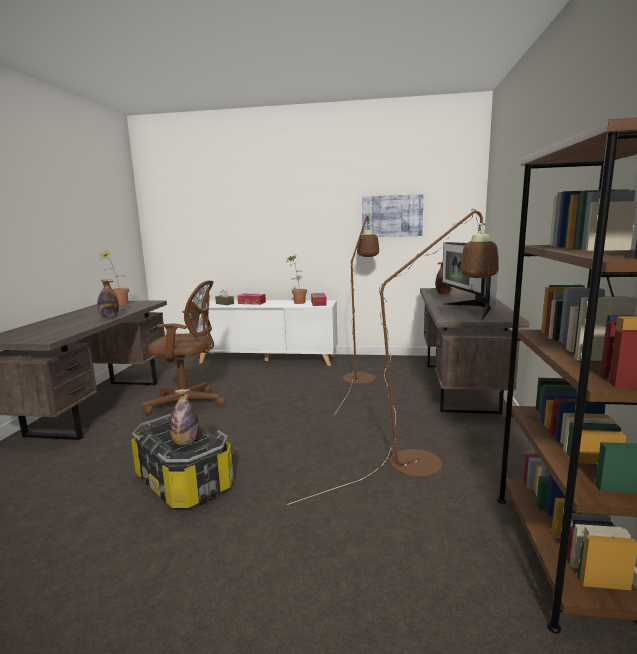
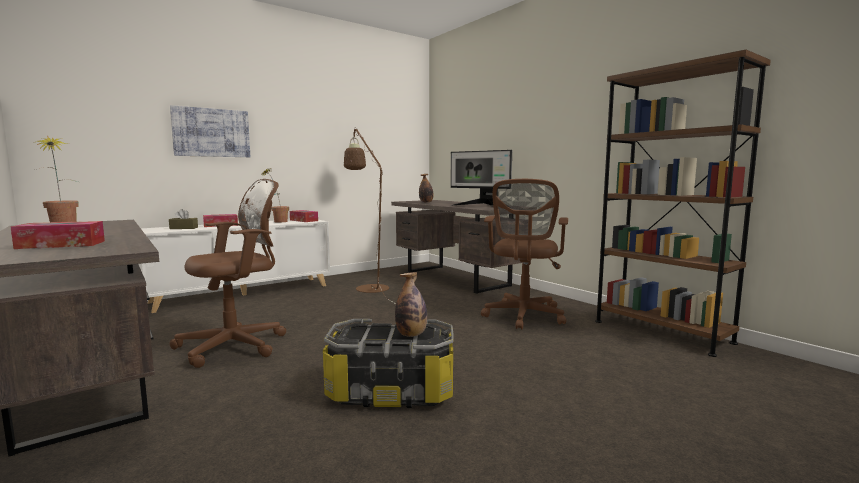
camera: 45 degrees left, 5 degrees down
bottle [97,279,119,318] -> none
brown floor lamp [287,208,499,505] -> brown office chair [481,179,568,330]
picture [362,194,423,237] -> picture moved to [170,105,250,157]
none -> tissue box [11,221,105,249]

